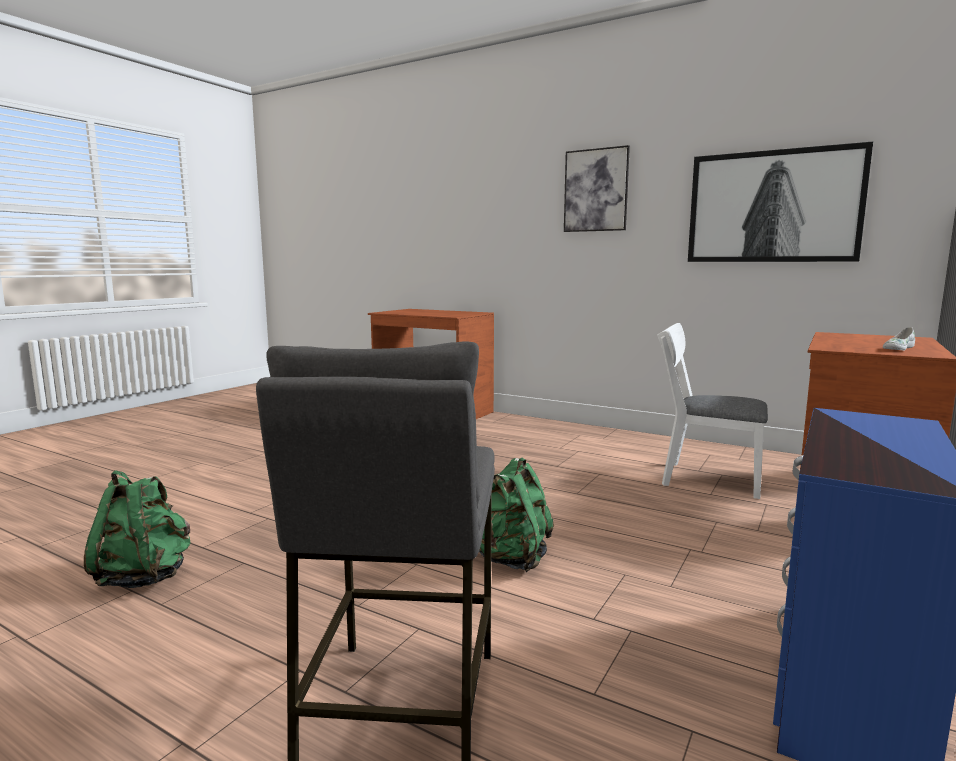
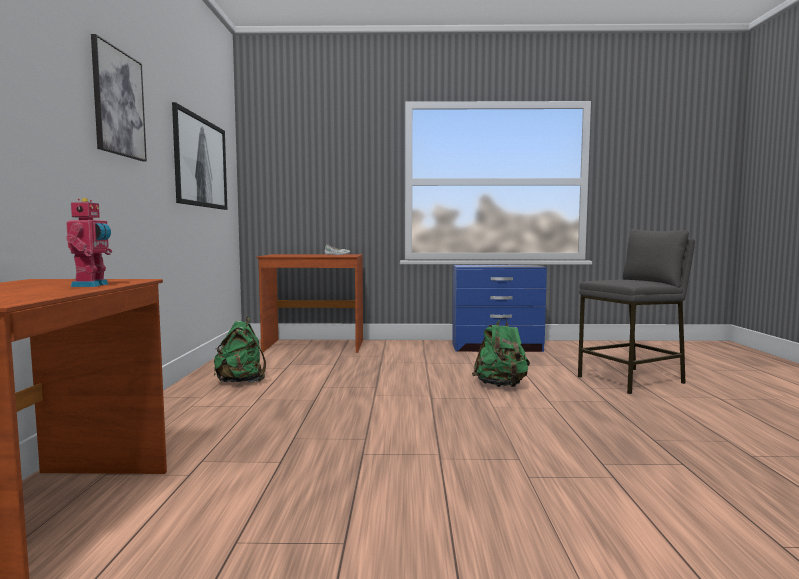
camera: 120 degrees left, 5 degrees down
green backpack [84,470,190,588] -> green backpack moved to [214,317,266,382]
white chair [657,323,768,499] -> none
none -> toy robot [66,198,112,287]

